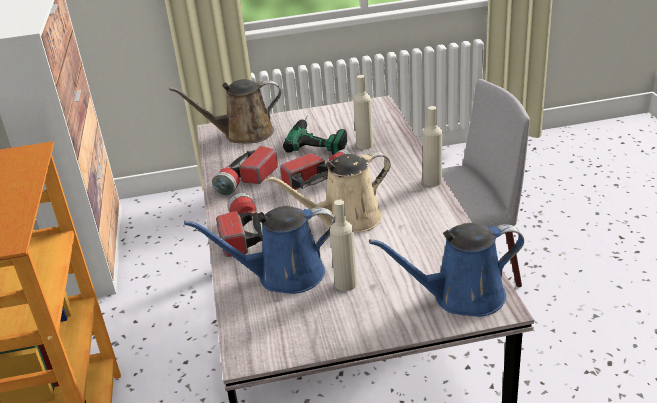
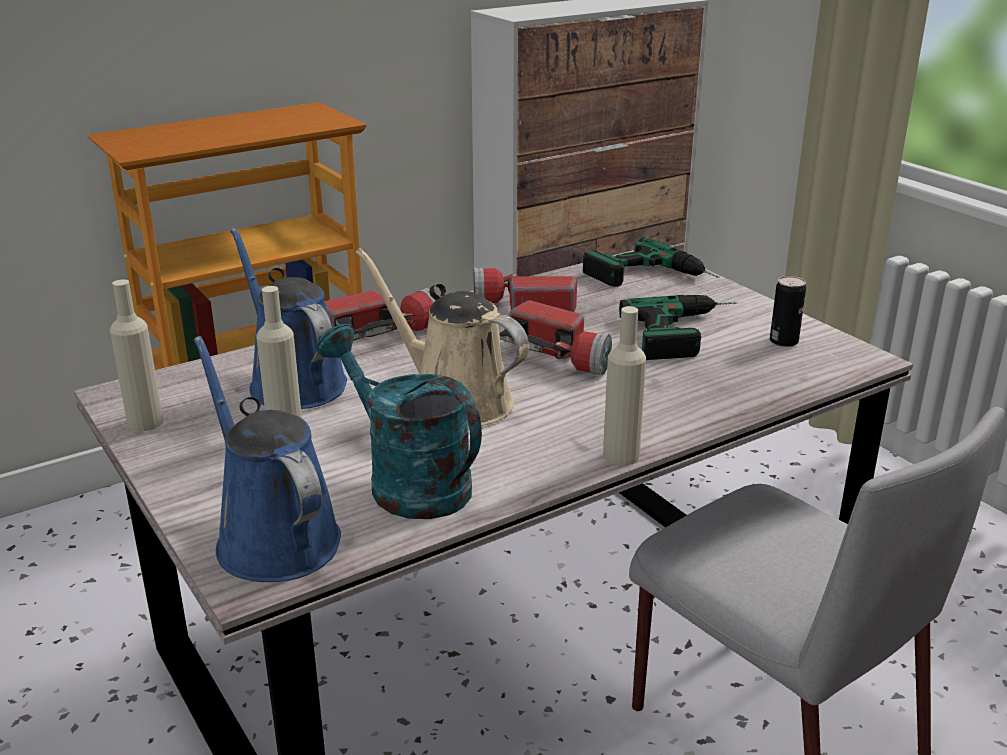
camera: 65 degrees right, 5 degrees down
brown watering can [169,79,281,144] -> power drill [583,237,719,287]
beige bottle [353,75,373,149] -> beige bottle moved to [110,279,163,432]
none -> turquoise watering can [317,324,482,519]
none -> can [770,276,806,347]

